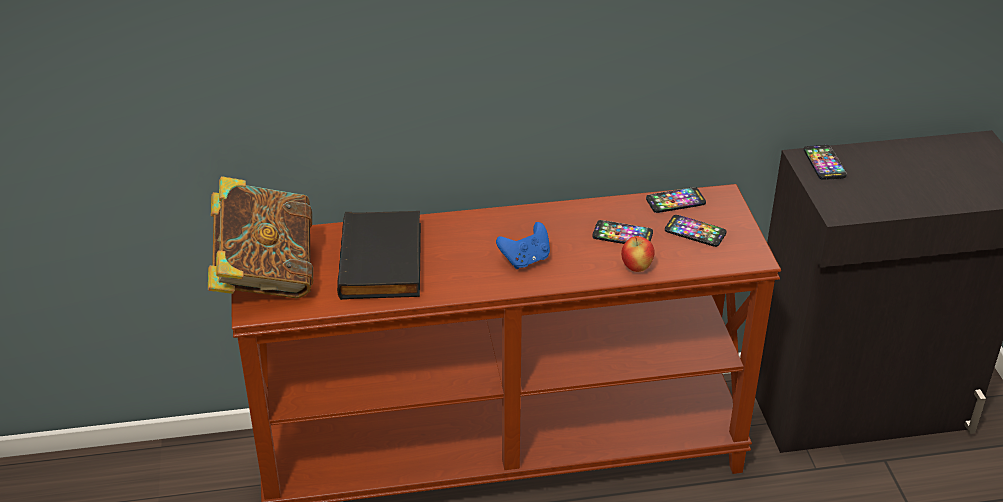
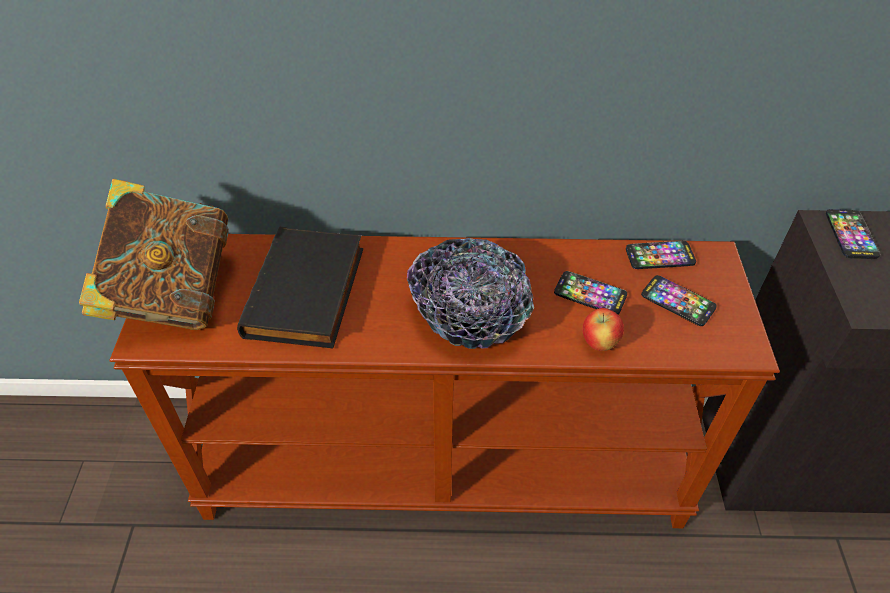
camera: 10 degrees right, 10 degrees up
blue game controller [496,222,550,269] -> bowl [407,238,534,349]

